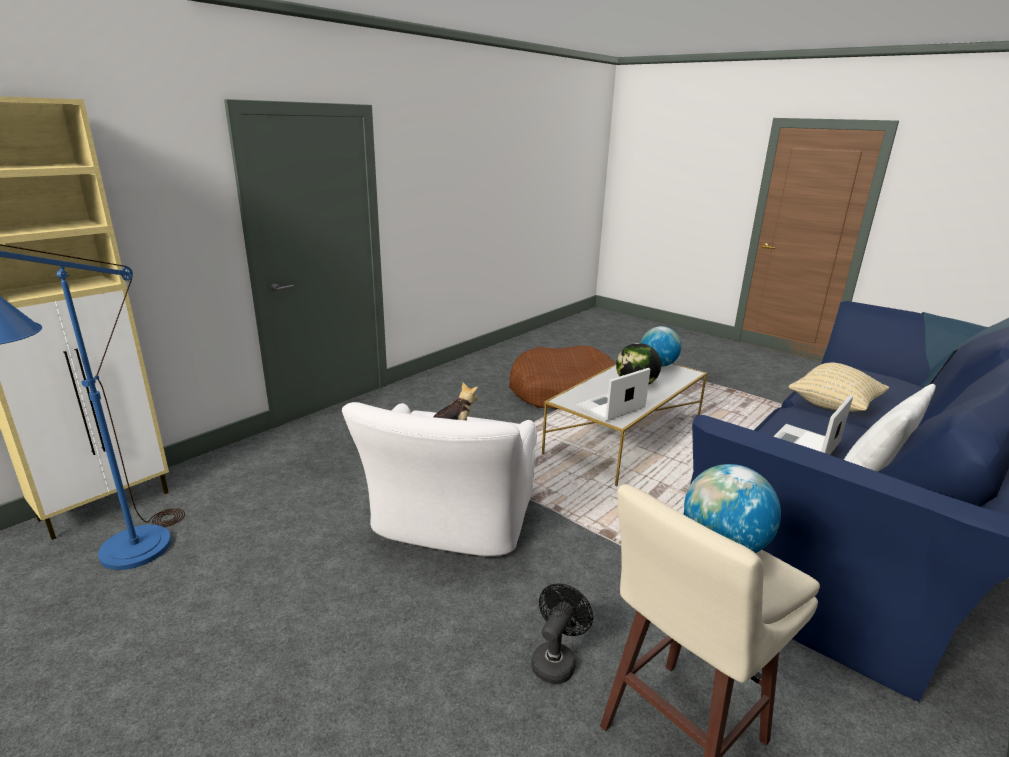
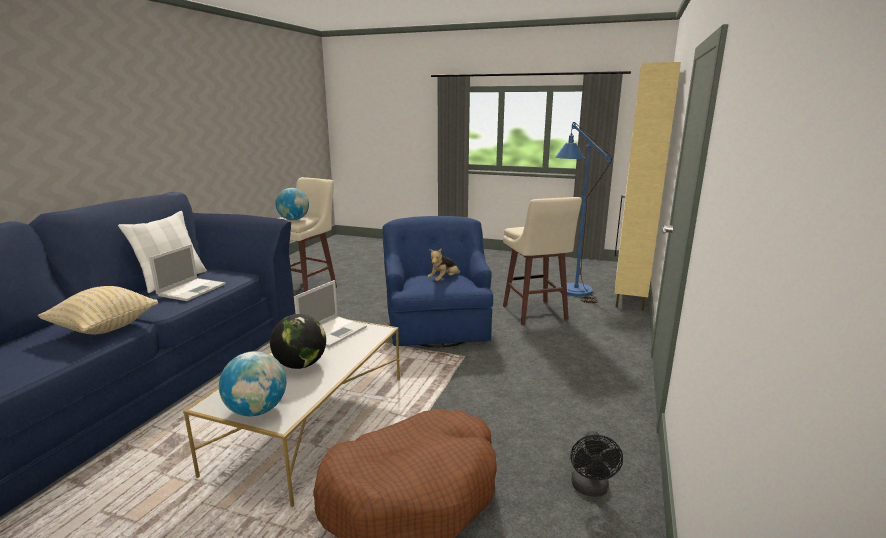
camera: 160 degrees right, 5 degrees down
white armchair [342,402,537,556] -> blue armchair [383,216,493,347]
black fan [531,583,593,684] -> black fan moved to [571,431,623,497]
none -> beige stool [503,197,582,325]

